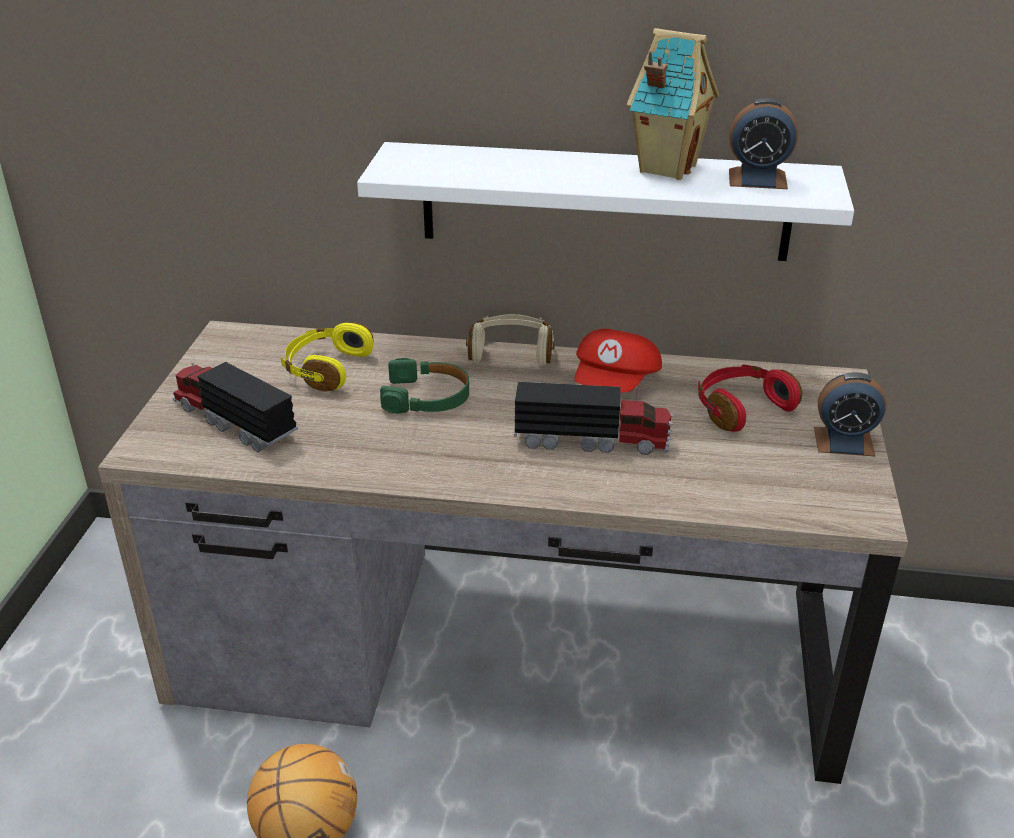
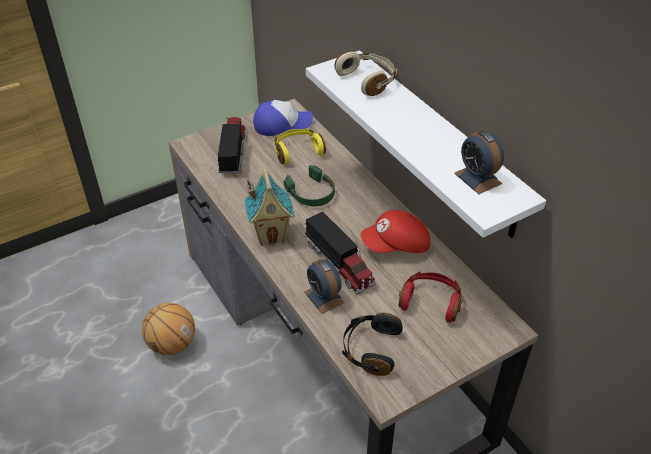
camera: 50 degrees right, 10 degrees up
beige headphones [466,314,555,366] -> beige headphones moved to [335,51,397,96]
toy house [627,28,719,180] -> toy house moved to [244,168,295,246]
alarm clock [814,372,887,456] -> alarm clock moved to [304,259,345,314]
none -> cap [253,100,313,136]
none -> black headphones [342,313,403,376]

